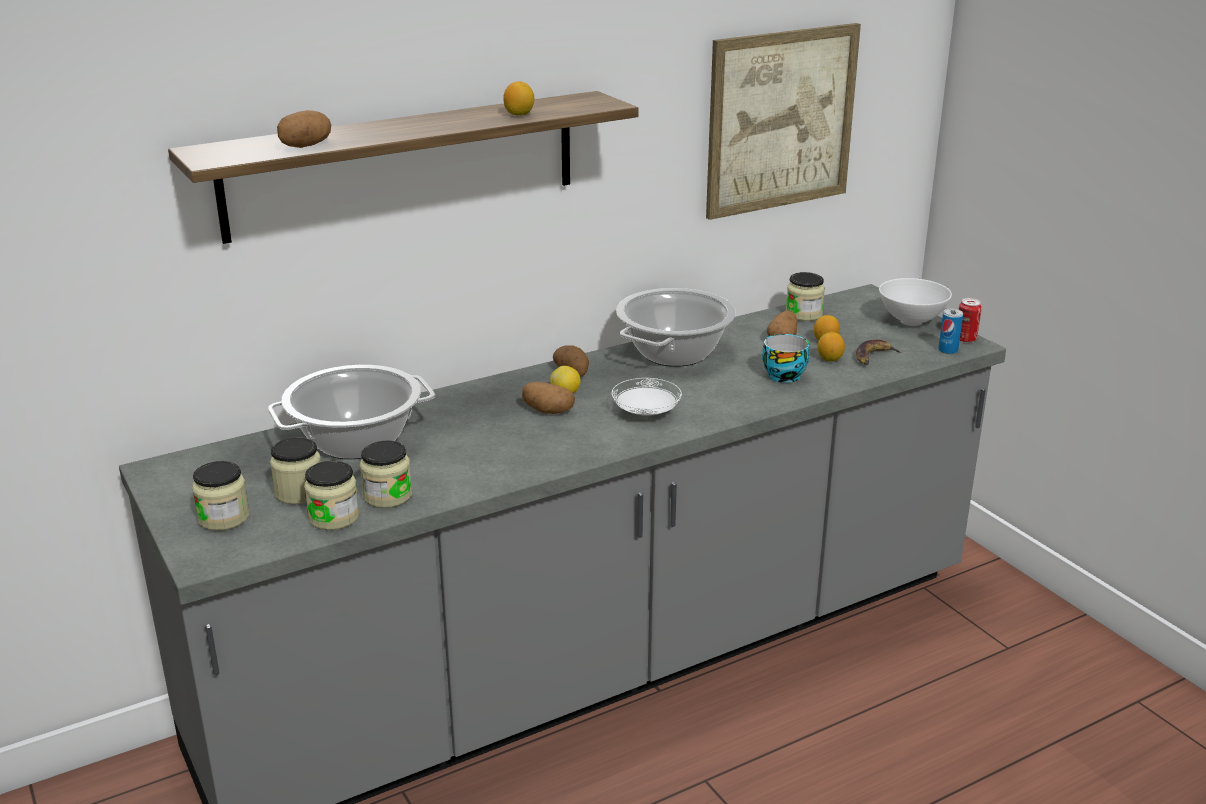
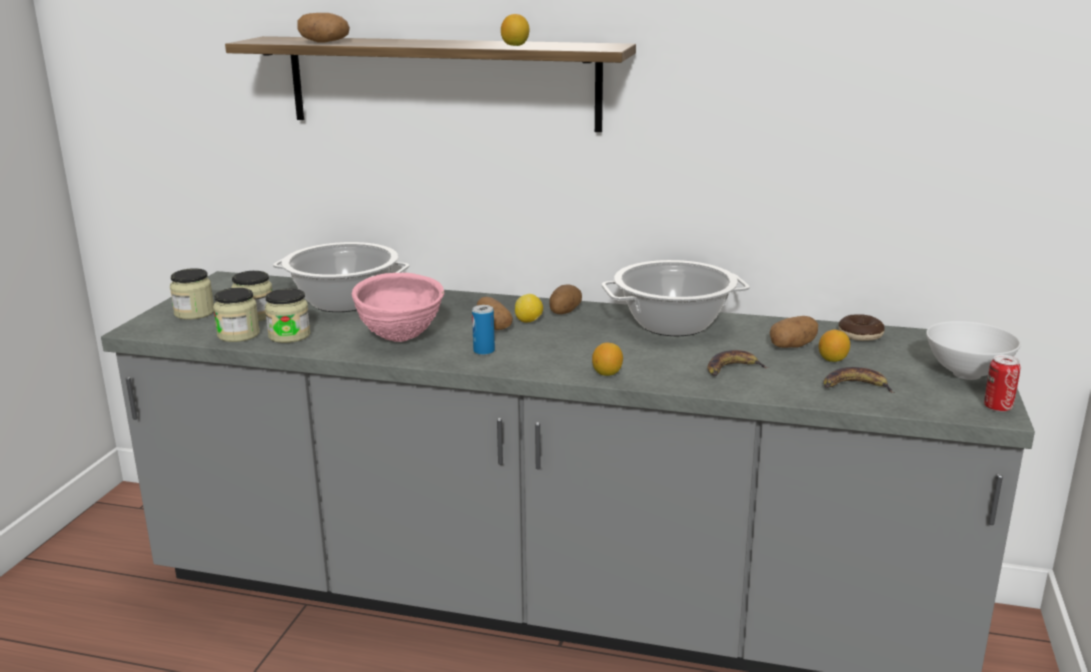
camera: 45 degrees right, 5 degrees down
white plate [612,378,682,416] -> none
picture [706,23,861,220] -> none
cup [762,334,810,383] -> banana [707,350,769,376]
jar [786,272,825,321] -> donut [838,314,885,341]
lemon [818,332,845,362] -> lemon moved to [592,342,623,376]
can [938,309,963,354] -> can moved to [472,305,495,355]
none -> pink bowl [352,273,444,342]

